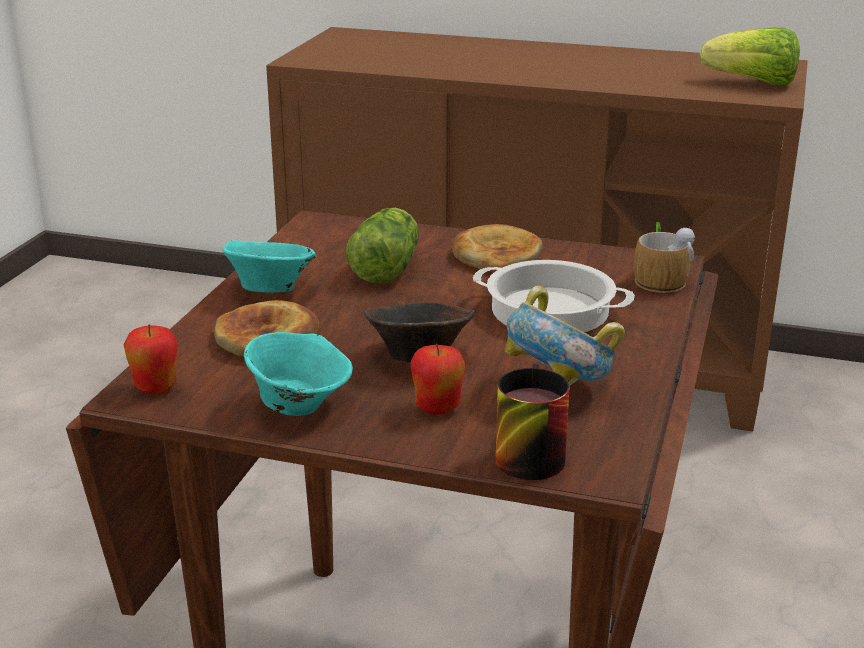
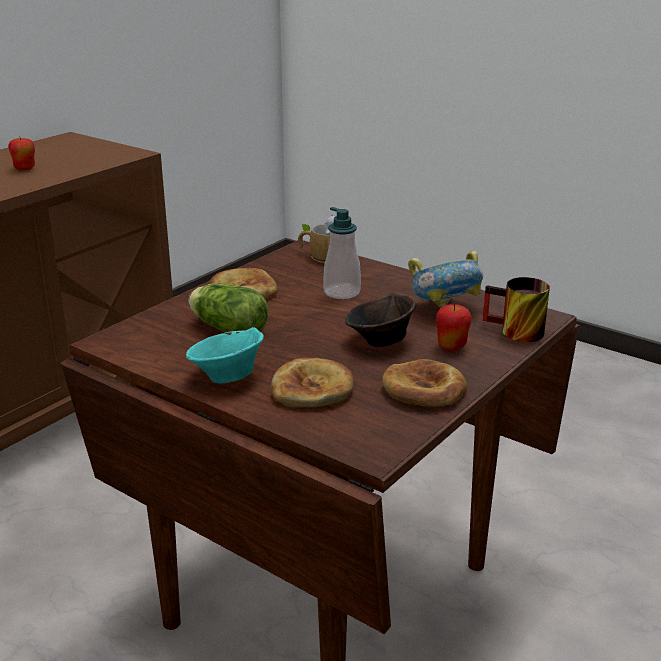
camera: 70 degrees left, 0 degrees up
apple [124,324,177,394] -> apple moved to [8,136,35,170]
turquoise bowl [244,332,353,416] -> bread [382,359,468,407]
cooking pot [473,260,635,332] -> soap dispenser [324,207,361,299]
lettuce [700,27,800,85] -> none

